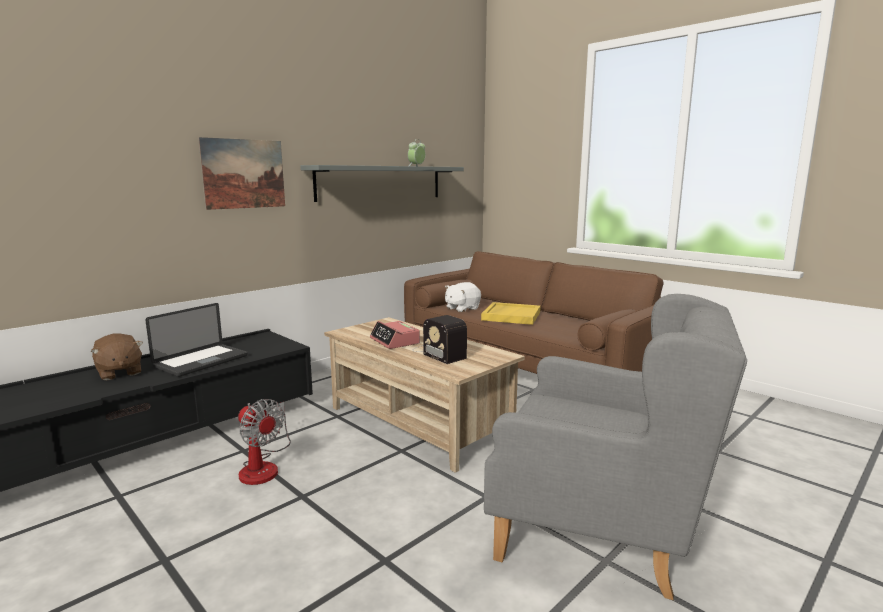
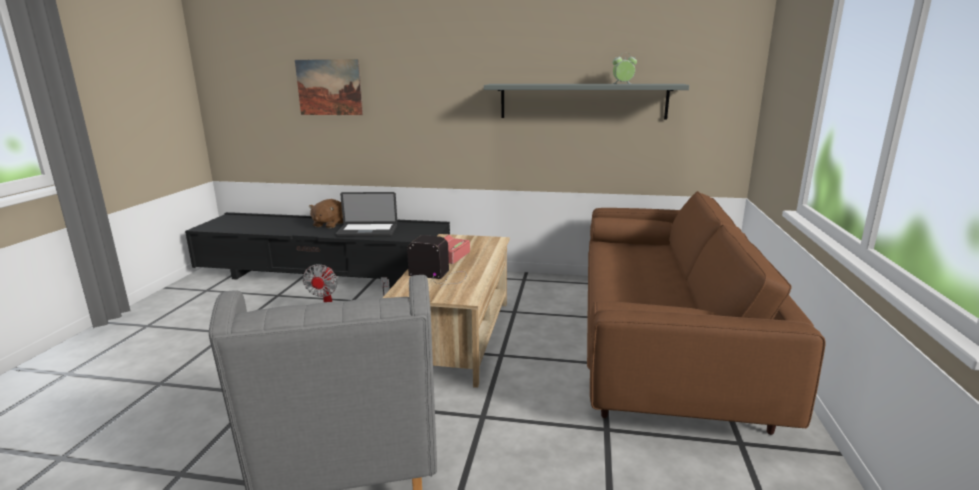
camera: 55 degrees right, 5 degrees up
picture [198,137,285,210] -> picture moved to [295,59,363,115]
radio [412,315,467,364] -> radio turned 90 degrees clockwise [407,235,467,287]
white plush toy [445,282,481,312] -> none
yellow tray [481,302,541,325] -> none

